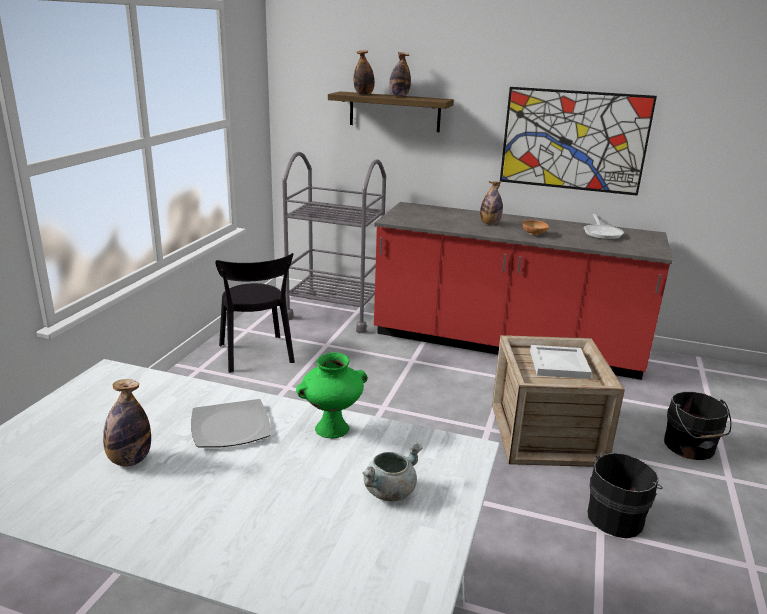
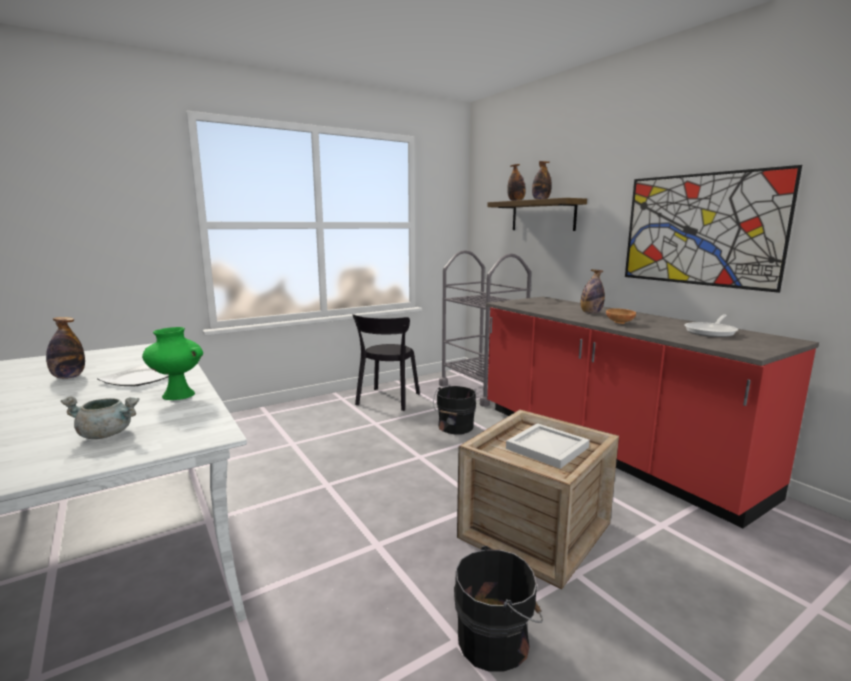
camera: 40 degrees right, 10 degrees down
black bucket [664,392,731,460] -> black bucket moved to [433,386,476,435]

